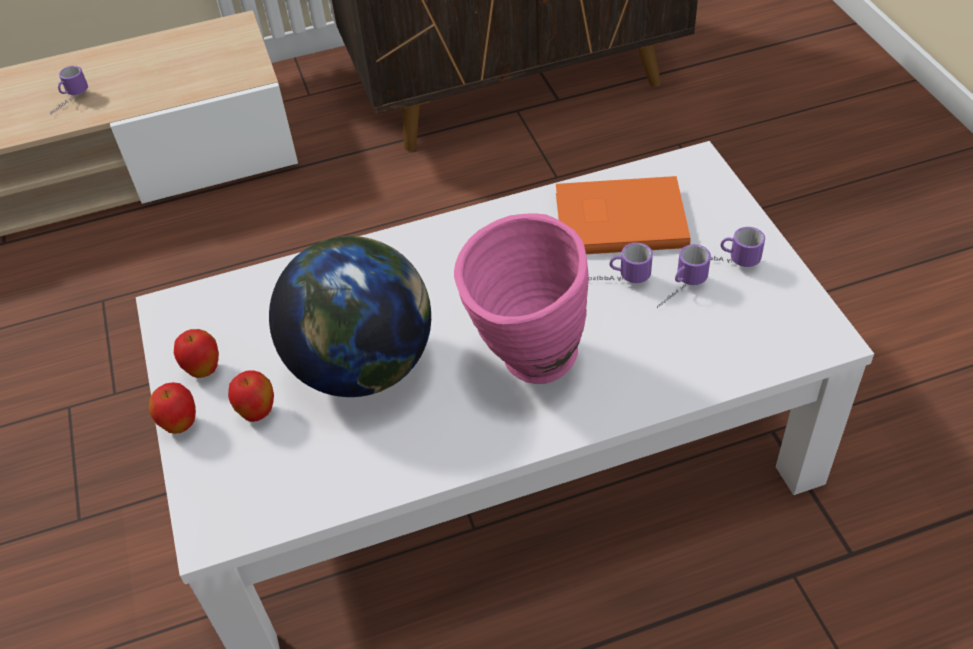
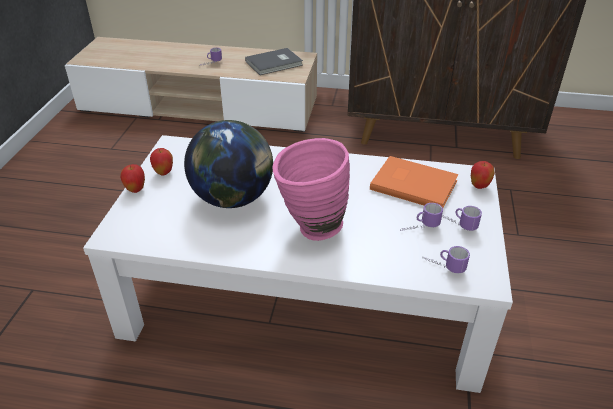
camera: 25 degrees right, 10 degrees down
apple [228,370,274,422] -> apple moved to [471,161,495,189]
mug [589,243,653,283] -> mug moved to [422,246,470,273]
none -> grey book [245,48,303,75]

